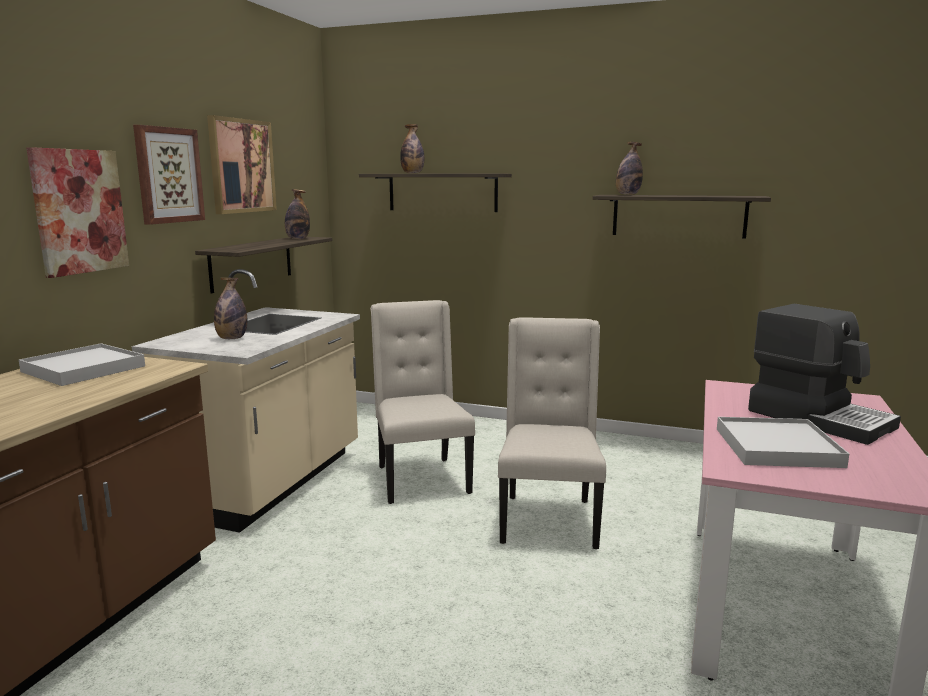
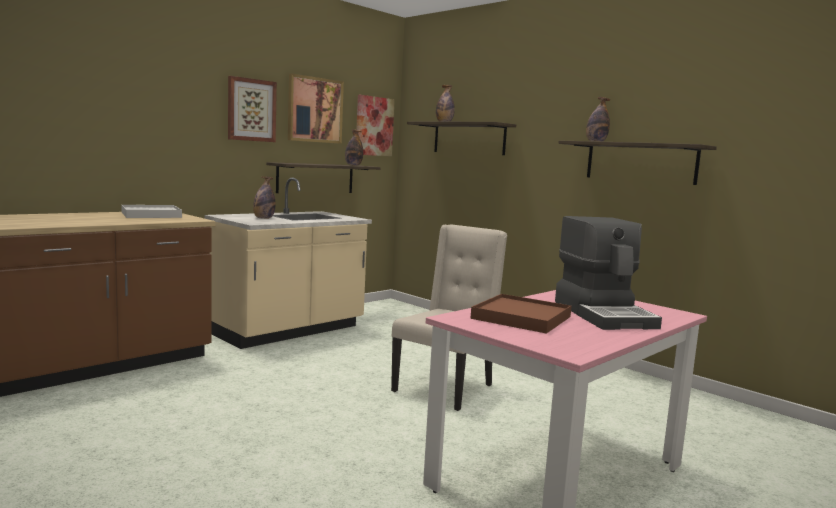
camera: 25 degrees right, 5 degrees down
picture [26,147,129,278] -> picture moved to [356,95,395,156]
beige chair [370,300,475,504] -> none
white tray [717,417,849,468] -> brown tray [471,294,572,334]

